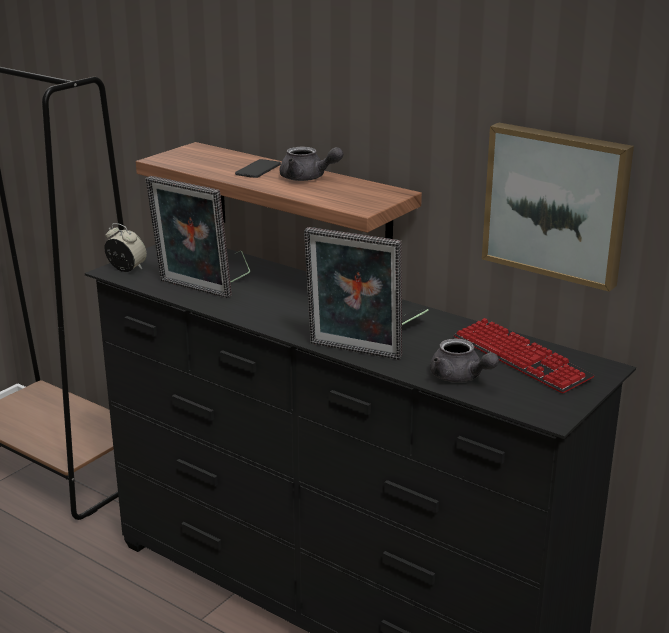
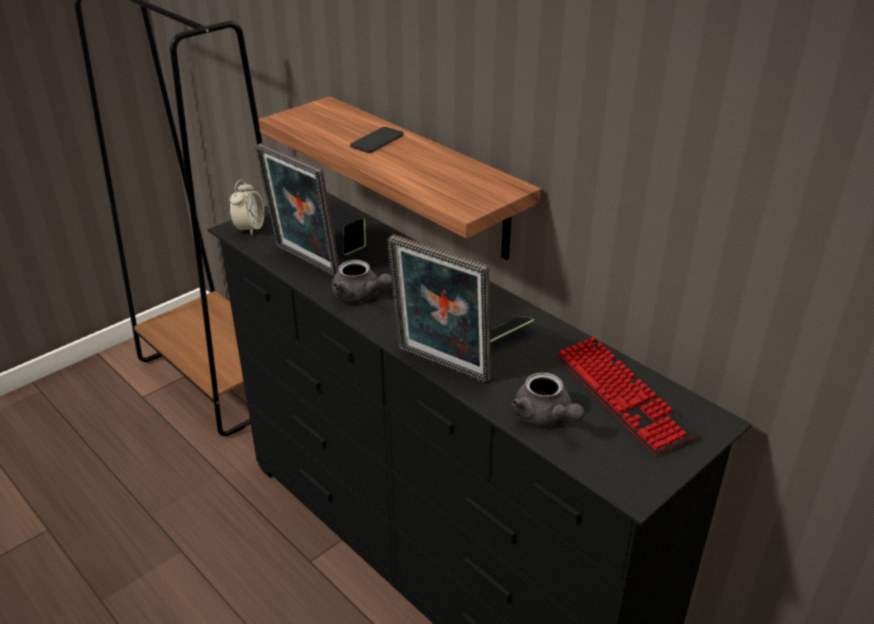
camera: 10 degrees right, 10 degrees up
alarm clock [104,223,147,272] -> alarm clock turned 60 degrees clockwise [229,179,264,235]
grey teapot [279,147,343,181] -> grey teapot moved to [331,260,392,302]
picture [482,123,634,292] -> none

